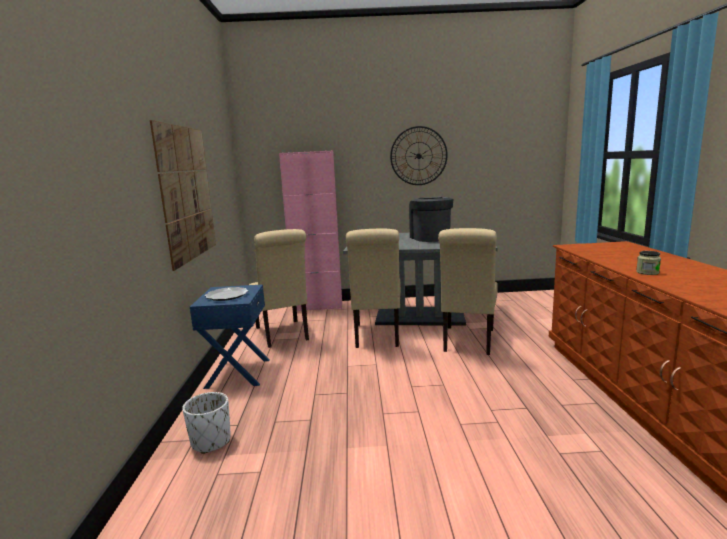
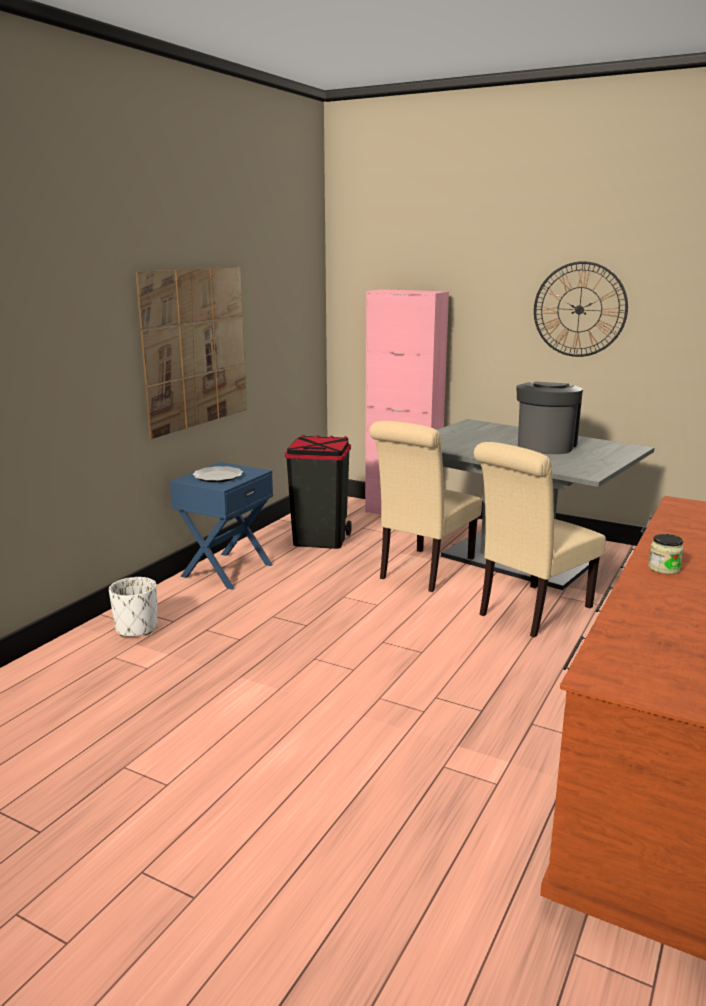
camera: 30 degrees right, 5 degrees up
beige chair [249,229,309,348] -> black trash can [285,435,352,549]

